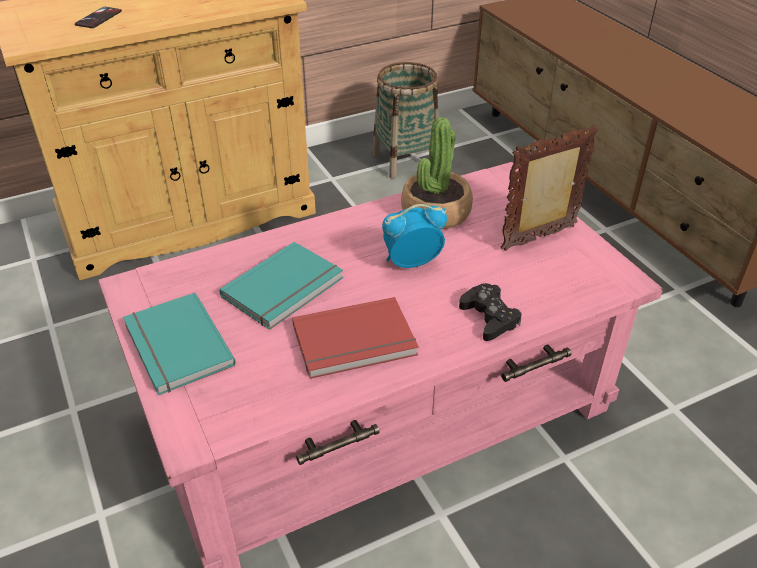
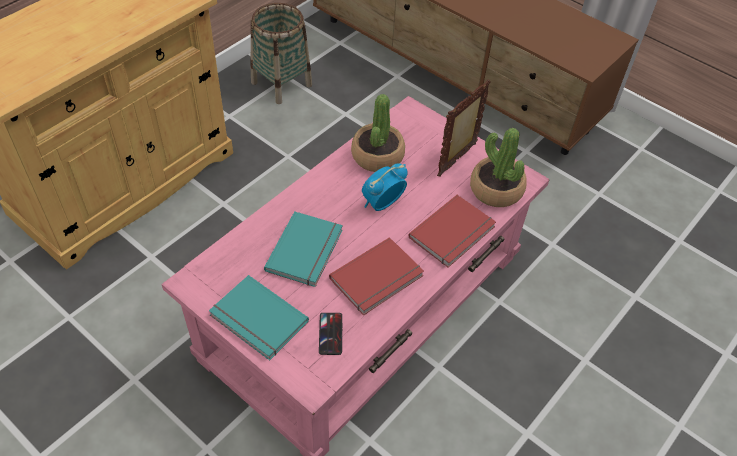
camera: 25 degrees left, 10 degrees up
phone [75,7,122,28] -> phone moved to [319,313,343,355]
black game controller [459,283,522,341] -> red book [408,195,496,267]
none -> potted plant [470,128,527,207]

